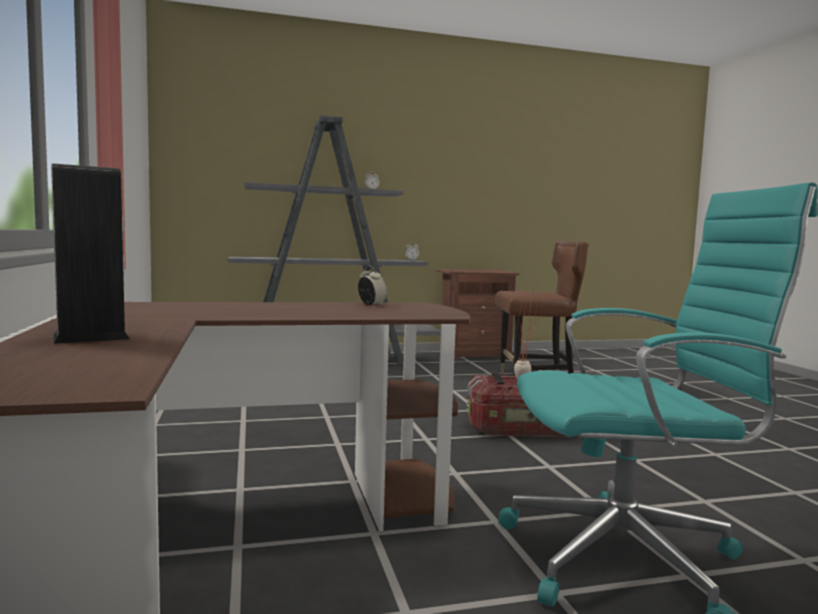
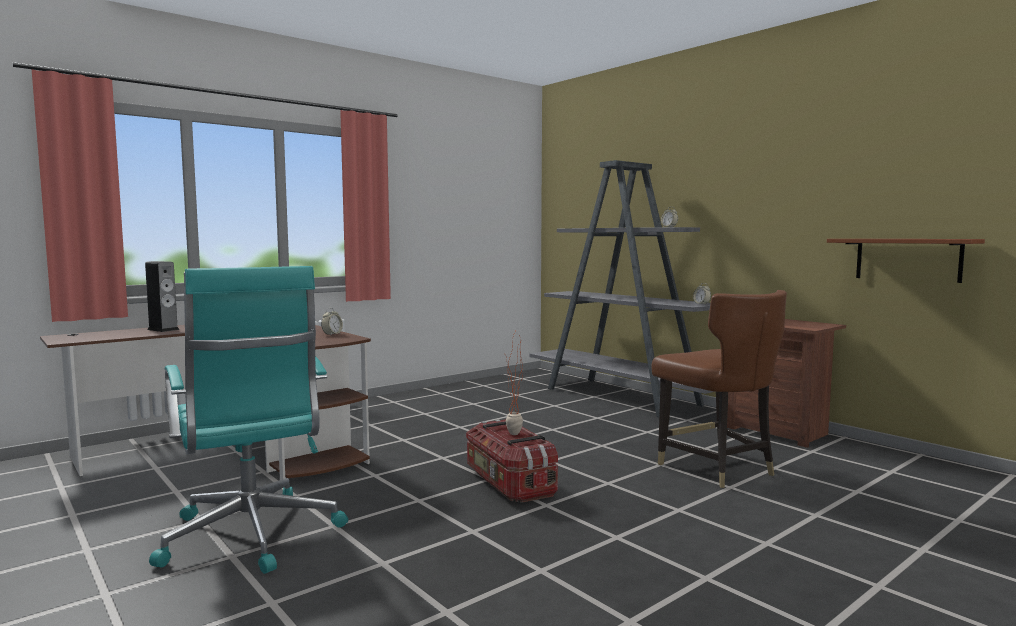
camera: 65 degrees right, 0 degrees up
none -> brown shelf [827,239,985,283]

